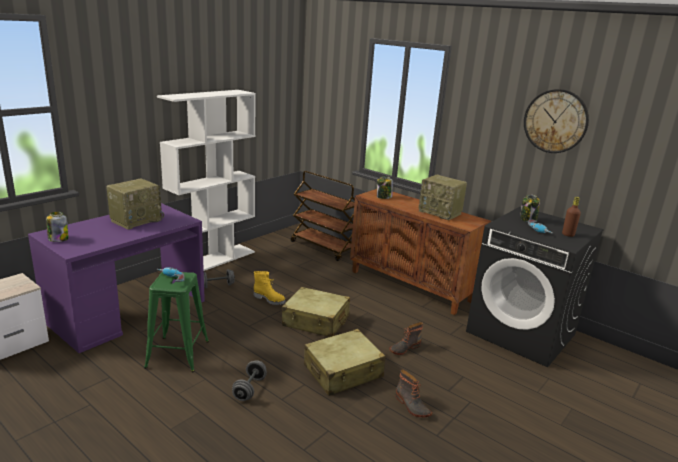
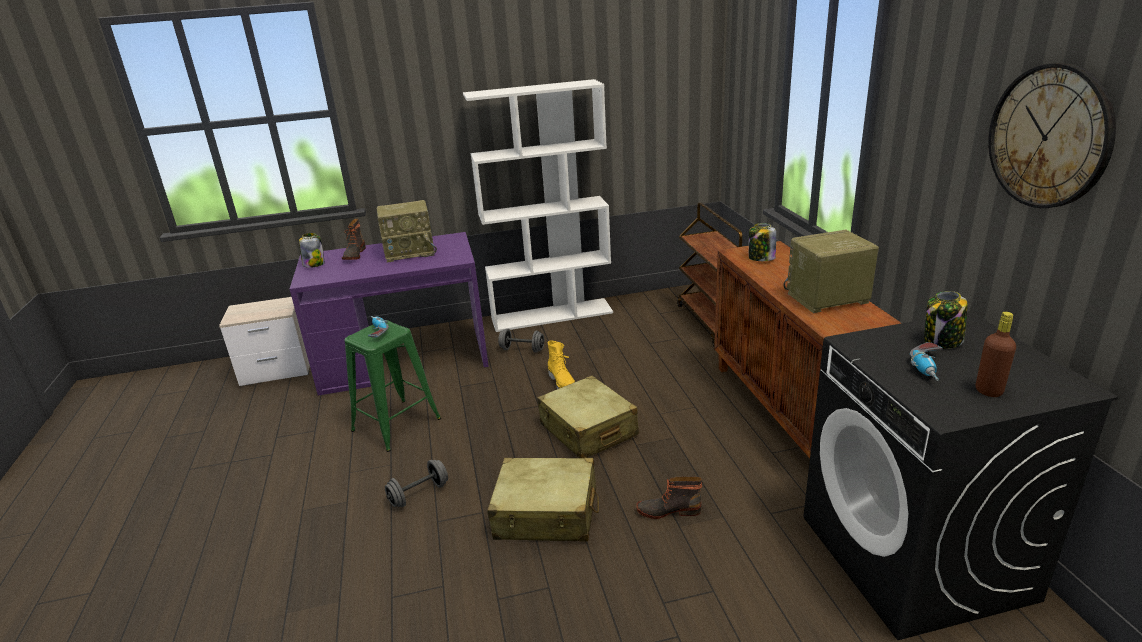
camera: 40 degrees right, 5 degrees up
boot [395,369,432,418] -> boot moved to [342,219,366,260]
radio [419,175,467,220] -> radio turned 90 degrees clockwise [783,230,879,313]

